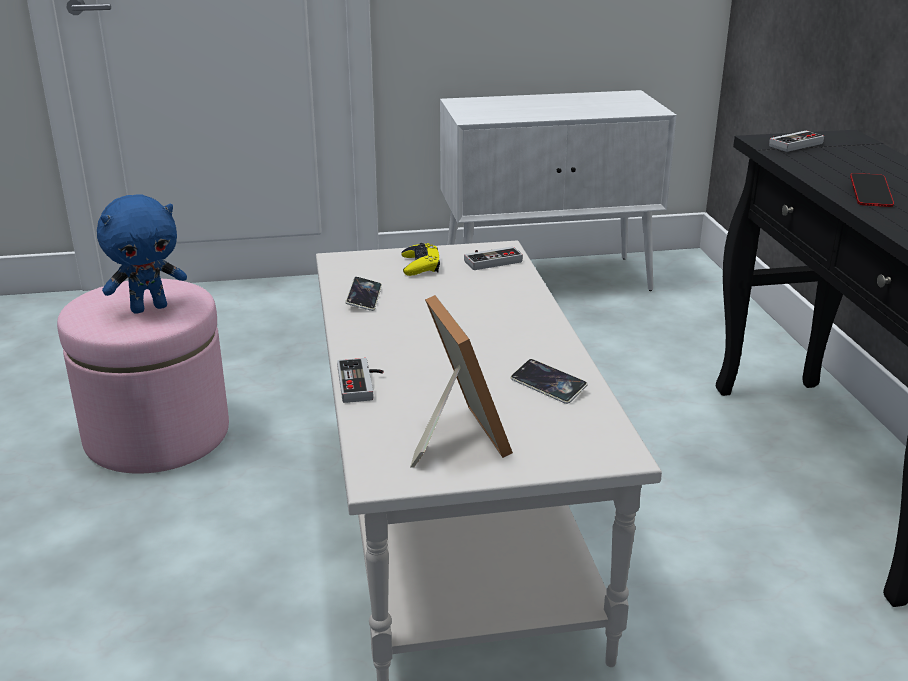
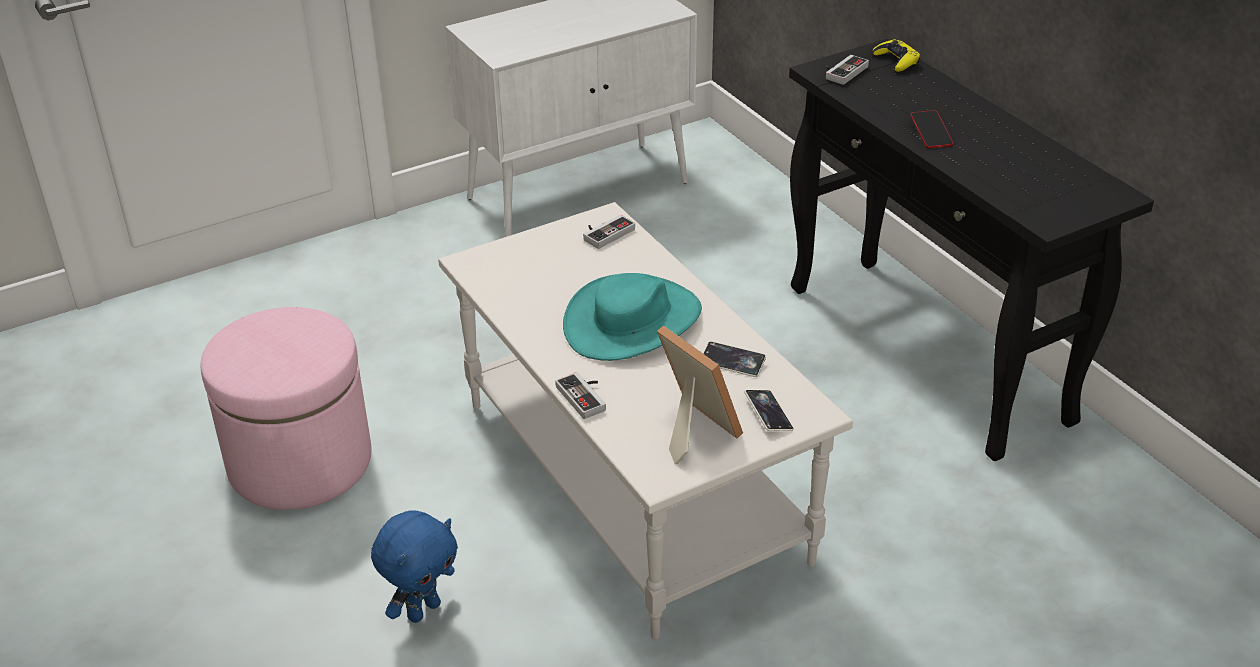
camera: 20 degrees left, 10 degrees up
blue plush toy [97,194,187,314] -> blue plush toy moved to [371,510,458,623]
phone [345,277,382,311] -> phone moved to [745,390,794,431]
yellow game controller [401,243,440,276] -> yellow game controller moved to [872,39,920,72]
none -> turquoise hat [563,273,702,361]

